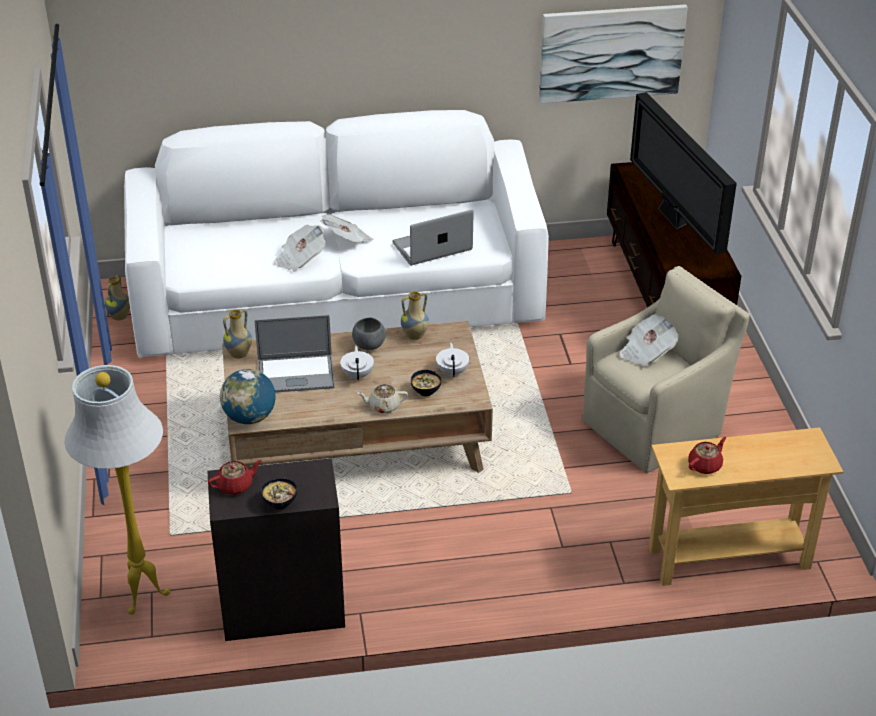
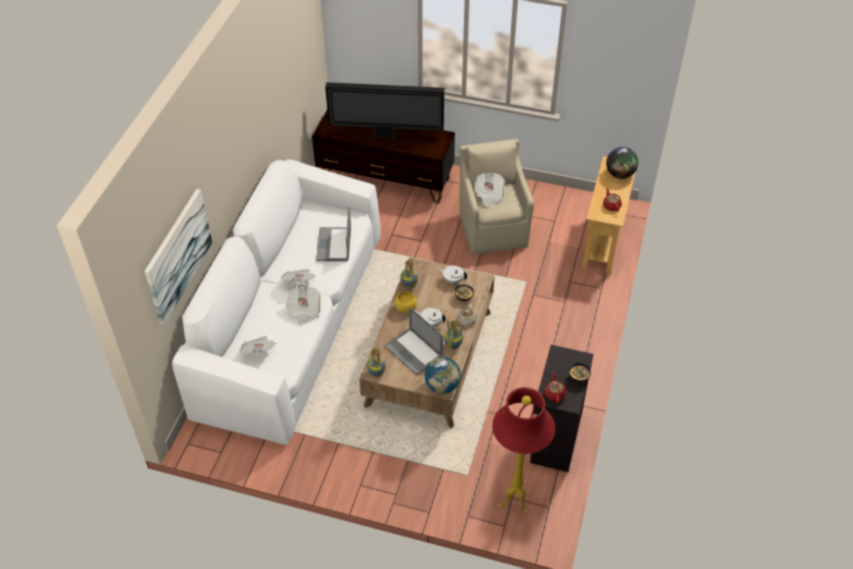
camera: 65 degrees left, 10 degrees up
white floor lamp [65,365,170,615] -> red floor lamp [492,387,555,514]
vase [105,274,130,321] -> vase moved to [444,320,463,349]
laptop [255,315,335,393] -> laptop turned 120 degrees clockwise [385,307,443,375]
grey bowl [352,317,386,350] -> yellow bowl [395,292,417,313]
picture [539,5,688,104] -> picture moved to [144,189,212,325]
none -> newspaper [240,336,276,354]
none -> globe [606,147,638,179]

